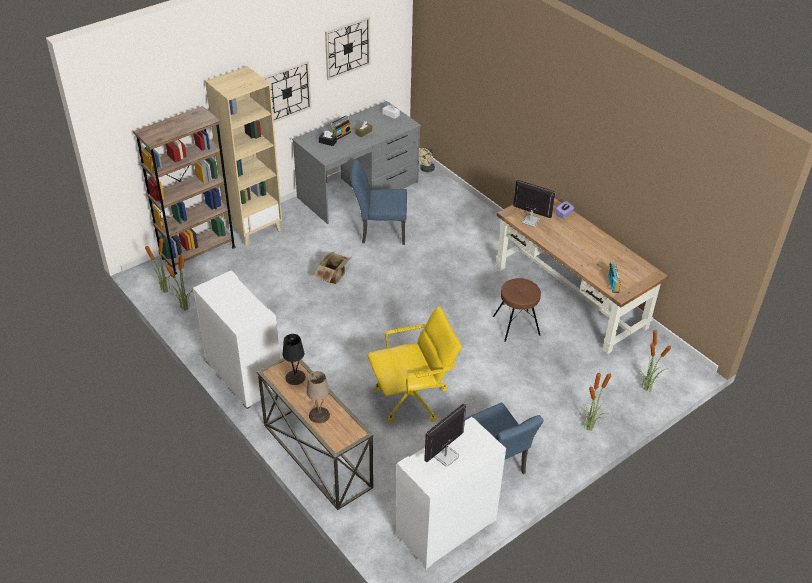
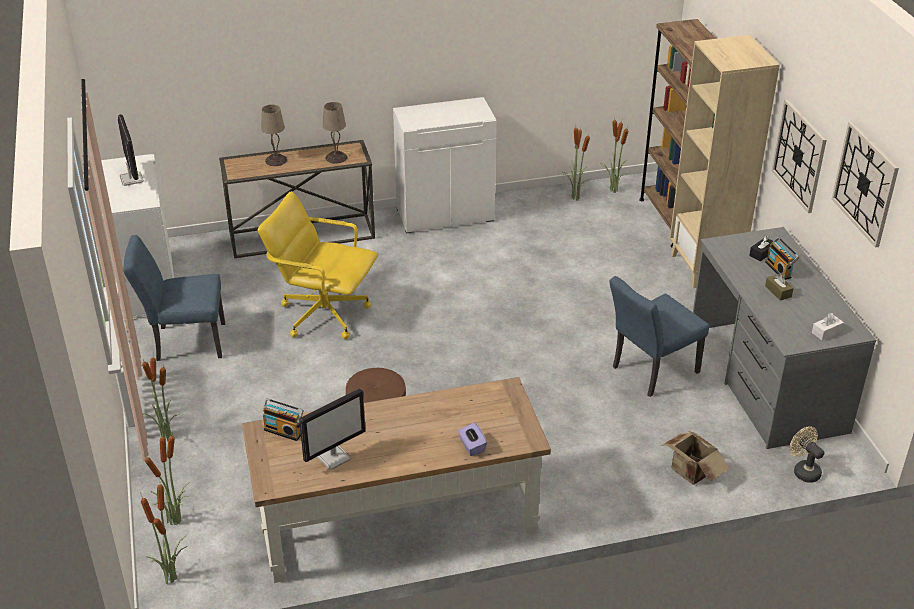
camera: 115 degrees right, 5 degrees down
black table lamp [283,334,306,385] -> beige table lamp [323,102,347,164]
cardboard box [314,251,351,284] -> cardboard box moved to [661,431,730,485]
blue chair [351,160,407,245] -> blue chair turned 150 degrees counterclockwise [609,276,709,397]
yellow office chair [367,306,462,422] -> yellow office chair turned 105 degrees clockwise [258,191,378,339]
monitor [513,180,556,227] -> monitor moved to [299,388,366,470]
none -> potted plant [140,485,187,585]

